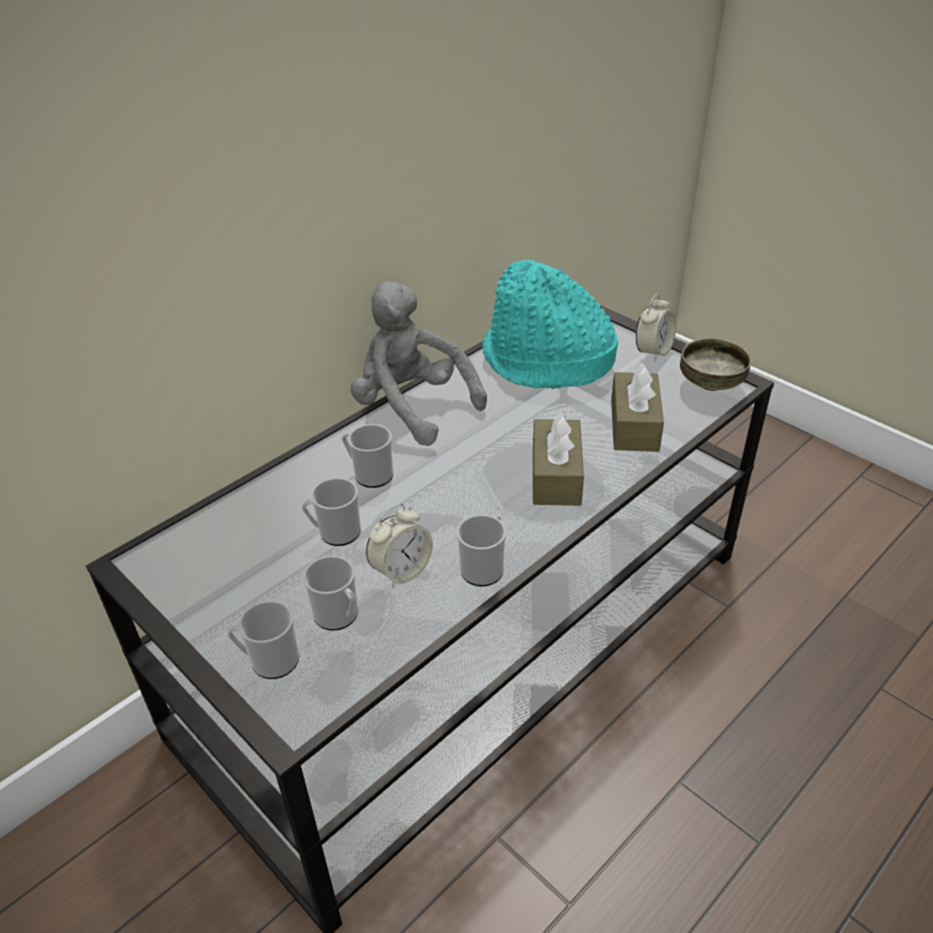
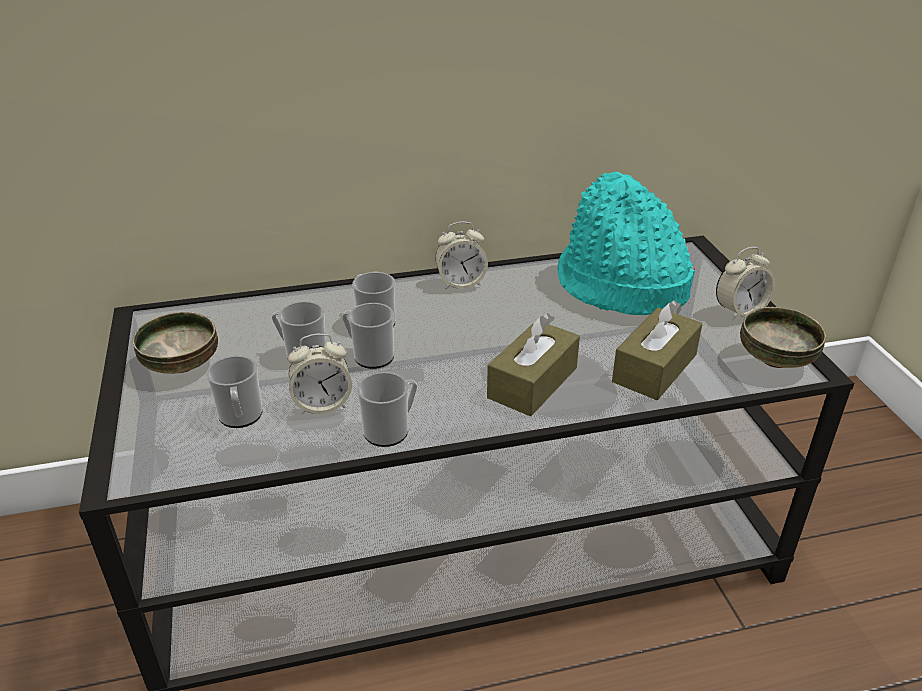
camera: 30 degrees right, 5 degrees down
mug [227,600,299,679] -> mug moved to [342,303,394,369]
grey plush toy [350,281,487,446] -> alarm clock [435,221,488,289]
none -> bowl [132,312,218,374]

